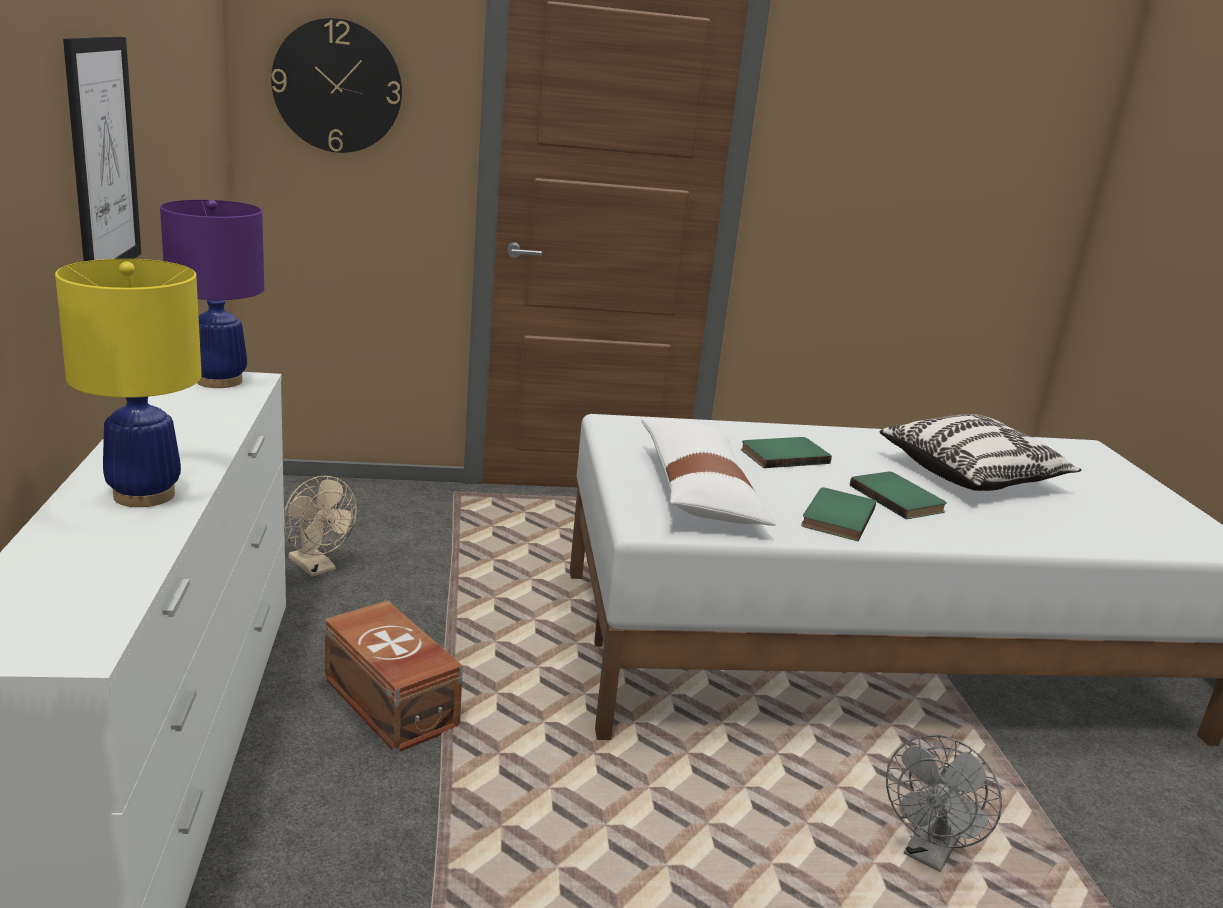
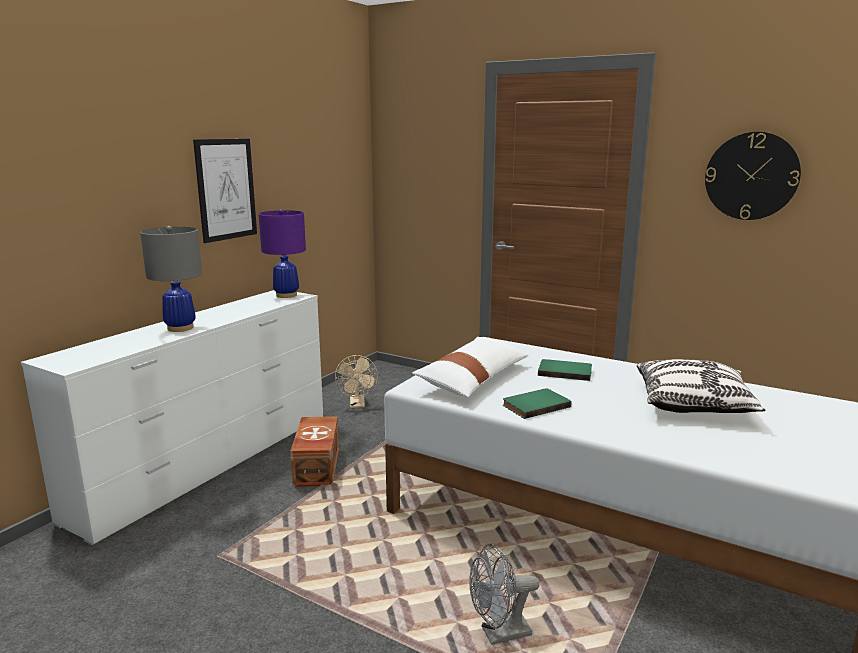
camera: 40 degrees right, 5 degrees down
yellow table lamp [55,259,202,507] -> grey table lamp [140,226,202,332]
wall clock [271,18,402,153] -> wall clock moved to [705,132,801,220]
green book [850,472,947,519] -> none

